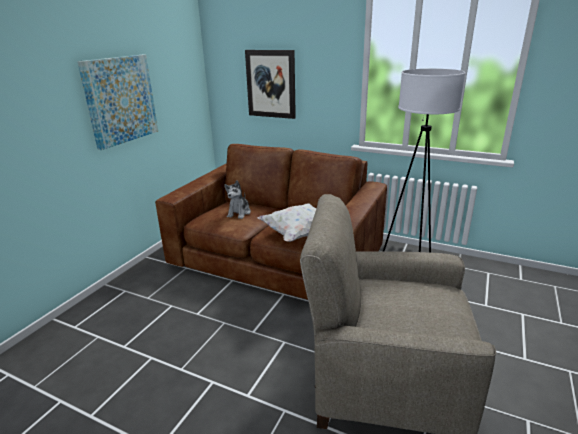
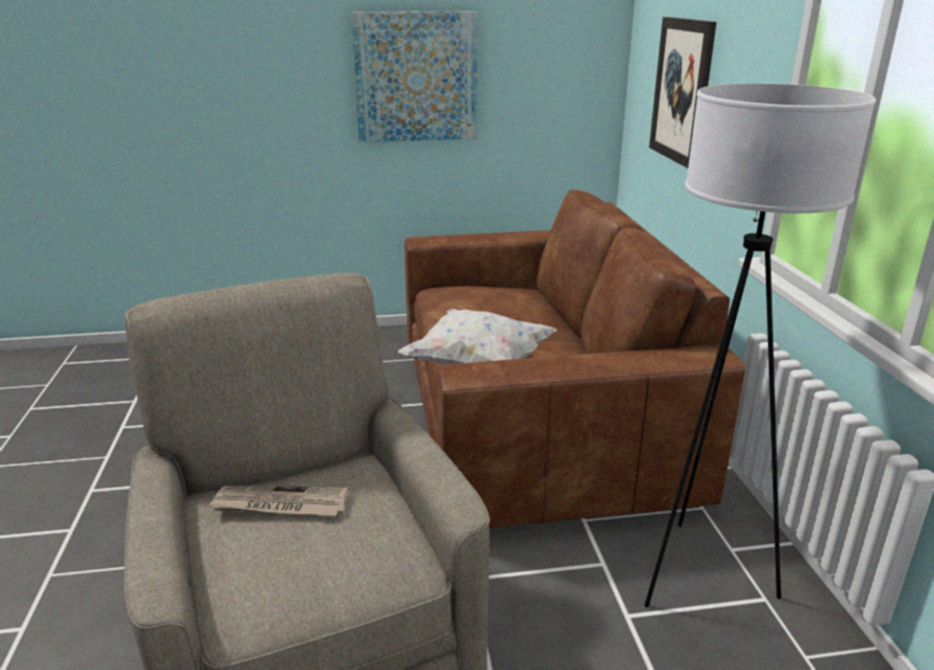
camera: 55 degrees right, 0 degrees up
plush toy [224,180,251,219] -> none
none -> newspaper [208,486,350,516]

